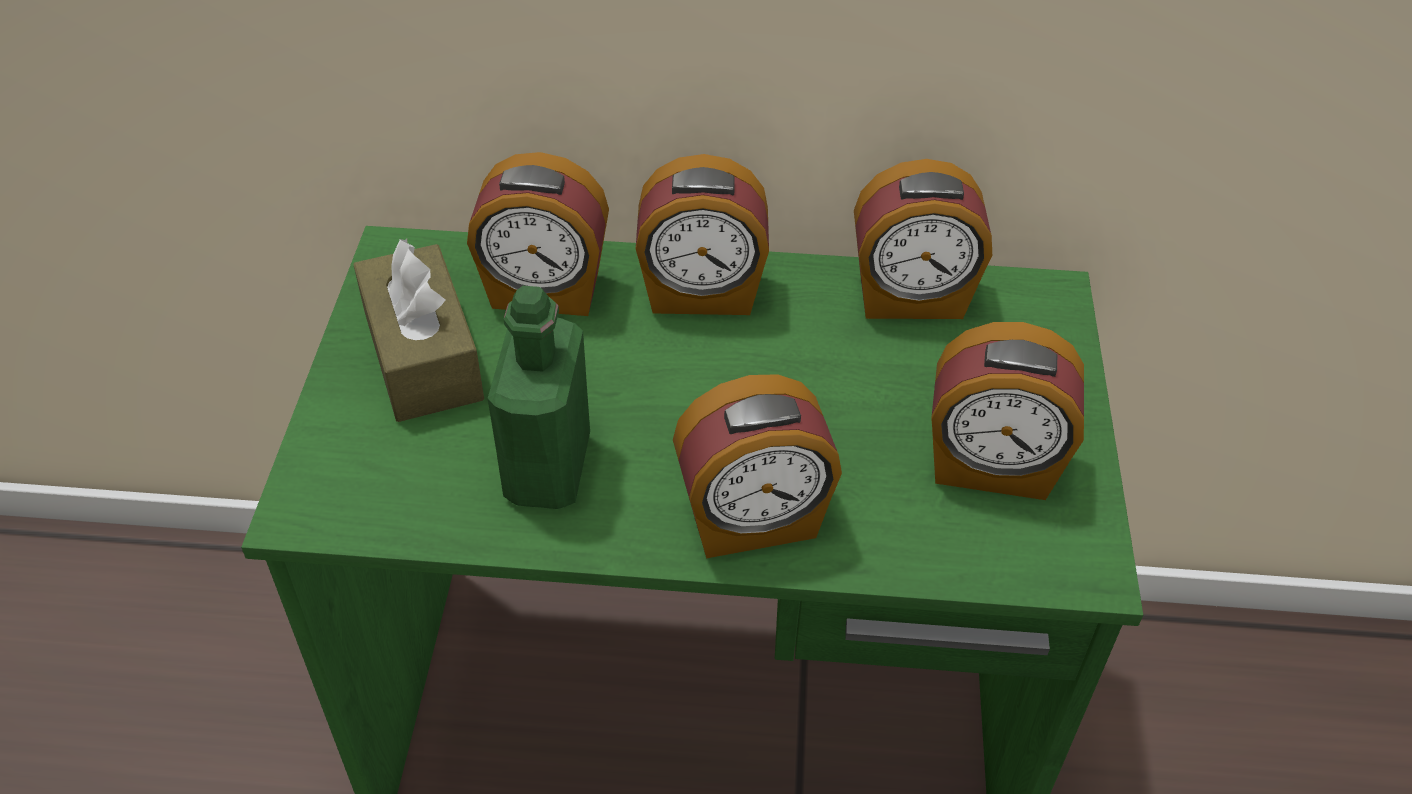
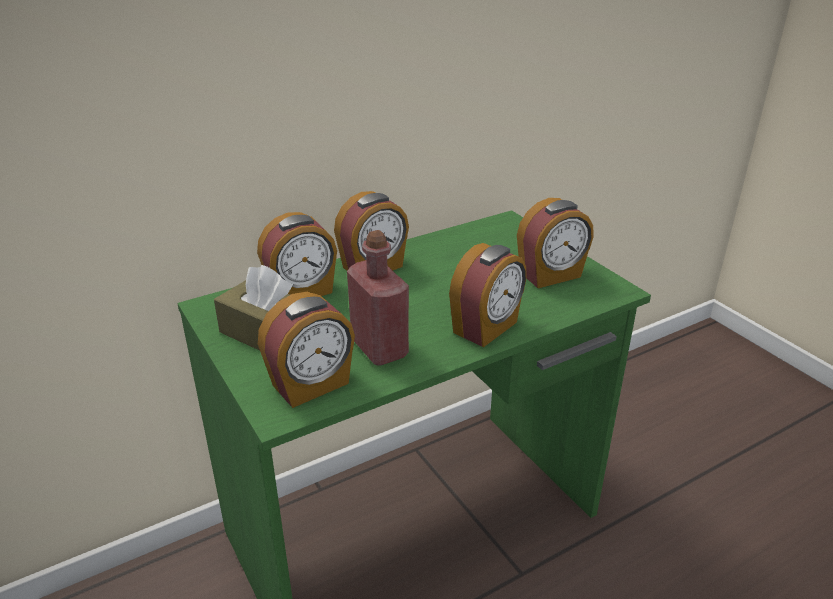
camera: 35 degrees left, 15 degrees down
green bottle [488,286,590,509] -> red bottle [347,230,409,366]
alarm clock [854,159,992,319] -> alarm clock moved to [258,292,355,408]

